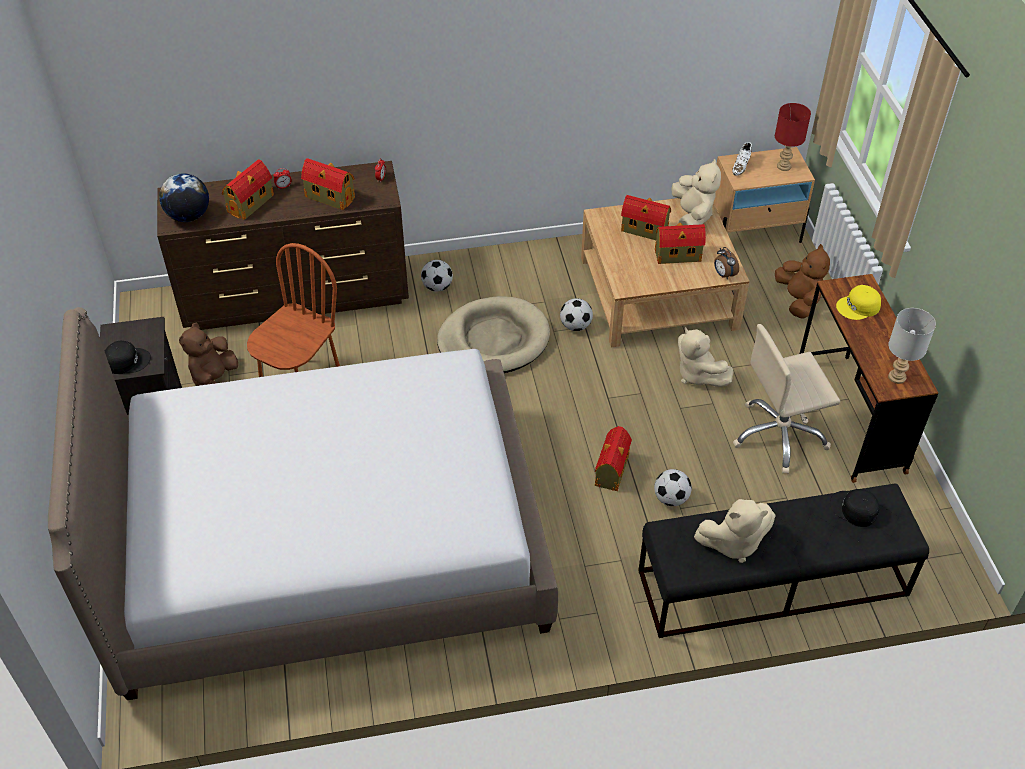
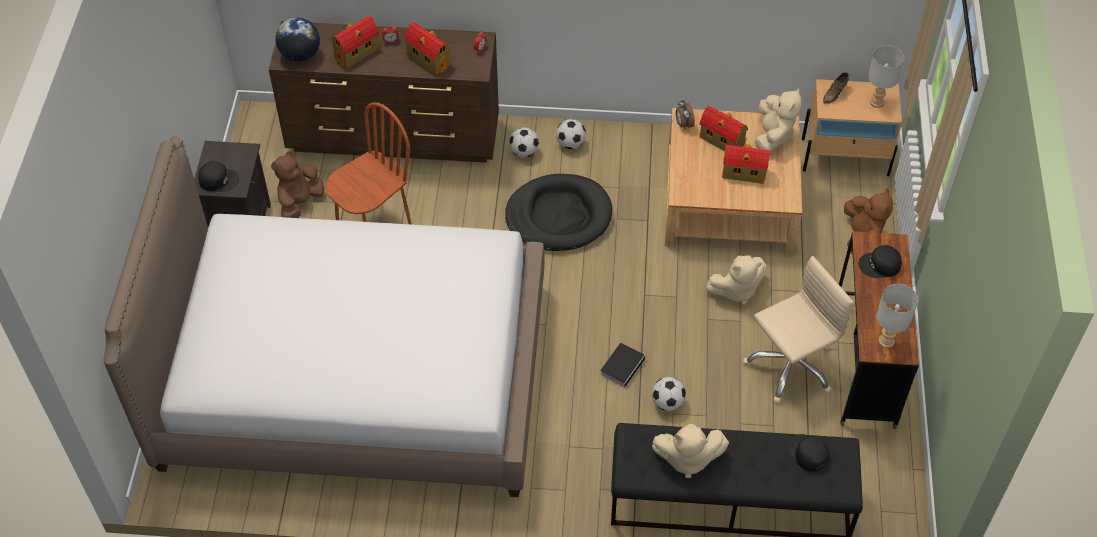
camera: 15 degrees right, 5 degrees up
beige dog bed [437,296,550,373] -> black dog bed [505,174,612,251]
football [560,298,593,331] -> football moved to [556,119,586,149]
toy house [595,426,632,491] -> book [600,343,647,388]
beige plush toy [678,327,734,387] -> beige plush toy turned 90 degrees counterclockwise [706,255,767,305]
alarm clock [714,247,739,280] -> alarm clock moved to [676,100,695,128]
white shoe [732,142,752,175] -> brown shoe [823,72,849,104]
beige office chair [733,324,840,474] -> beige office chair turned 150 degrees clockwise [743,256,854,403]
red table lamp [775,103,811,171] -> grey table lamp [868,45,904,108]
yellow cap [836,285,881,320] -> black cap [858,245,902,278]

